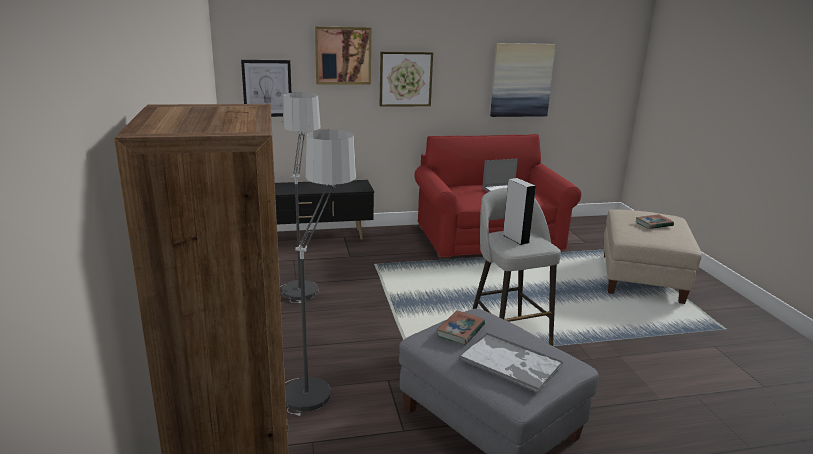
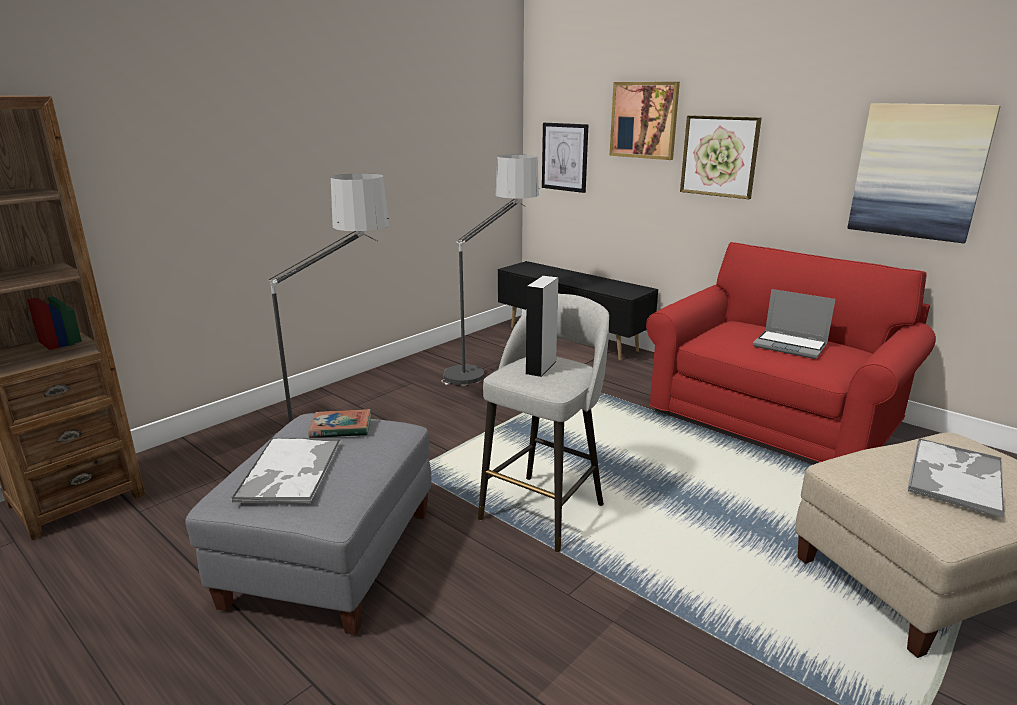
camera: 55 degrees right, 0 degrees up
book [636,214,674,229] -> tray [908,438,1005,518]

